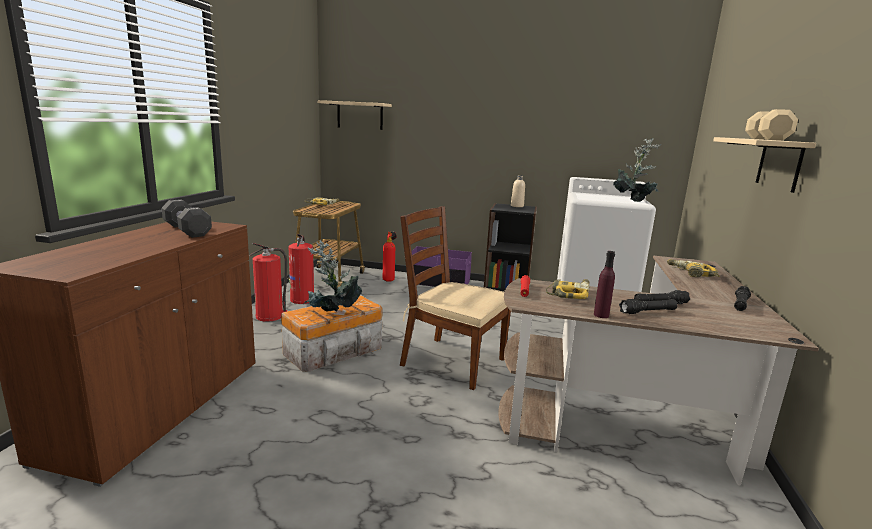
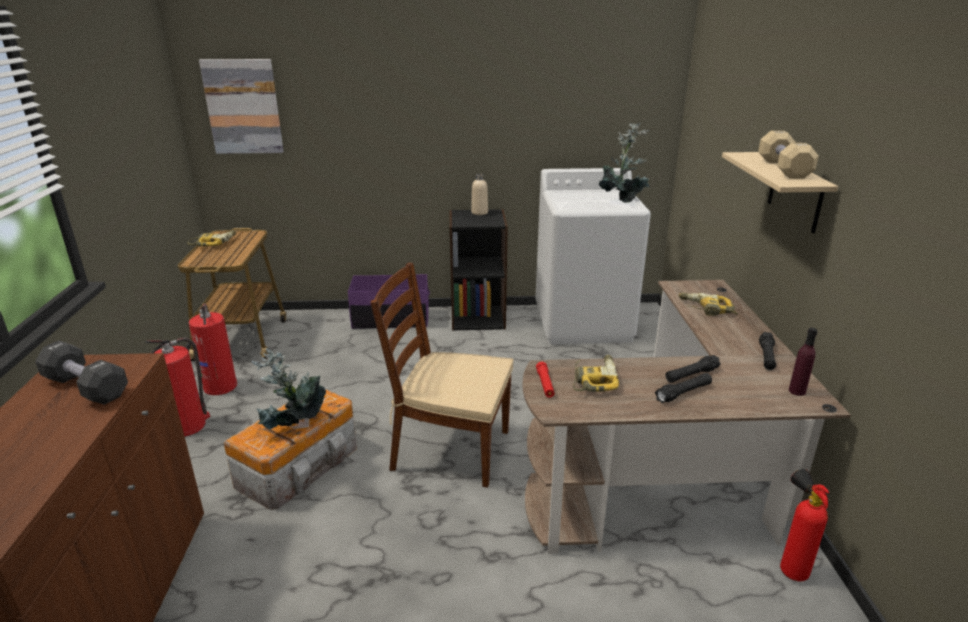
camera: 15 degrees left, 10 degrees up
beige shelf [318,100,392,130] -> picture [199,59,284,154]
fire extinguisher [383,231,397,282] -> fire extinguisher moved to [780,469,829,581]
purple bottle [594,251,615,318] -> purple bottle moved to [789,328,817,396]

